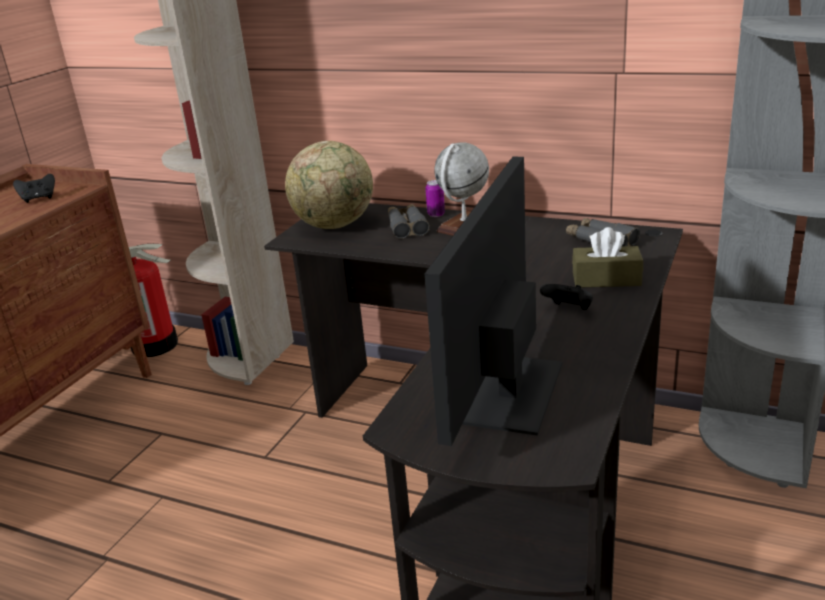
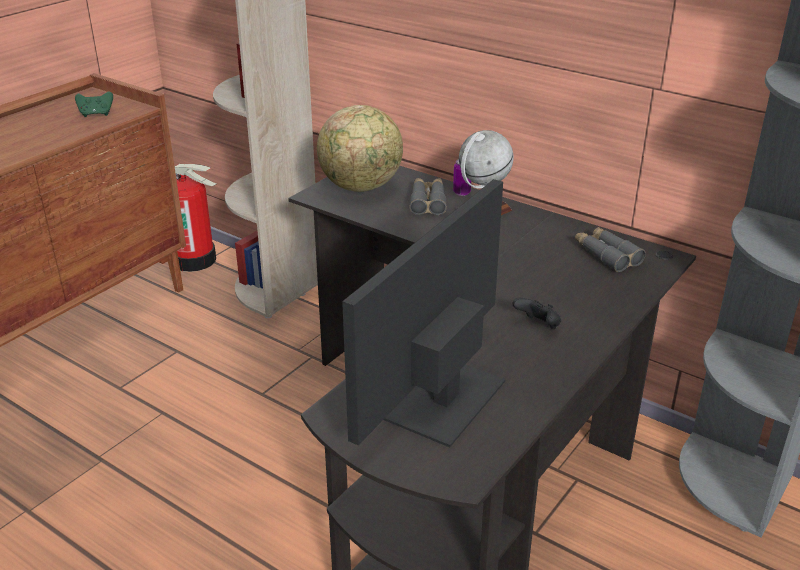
camera: 10 degrees right, 5 degrees up
black game controller [13,174,55,203] -> green game controller [75,91,113,117]
brown tissue box [572,227,643,287] -> none

